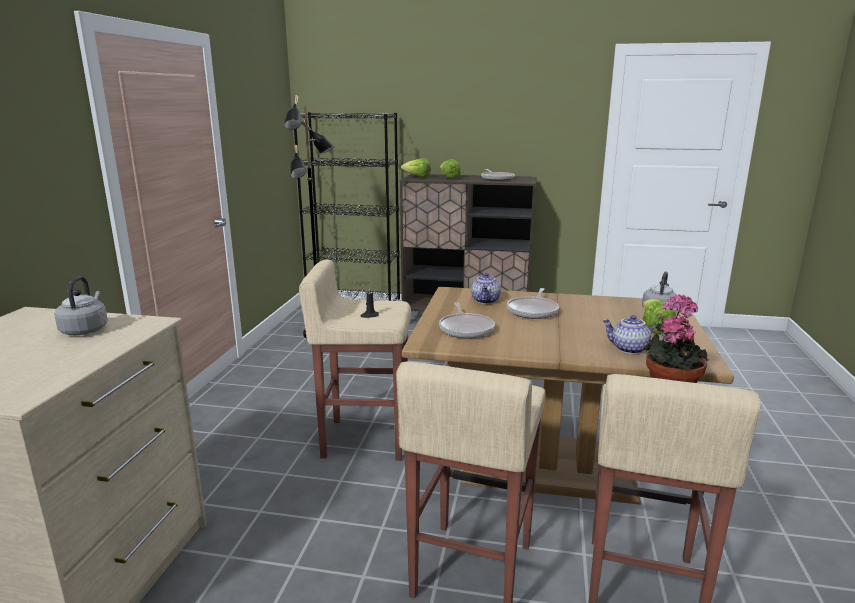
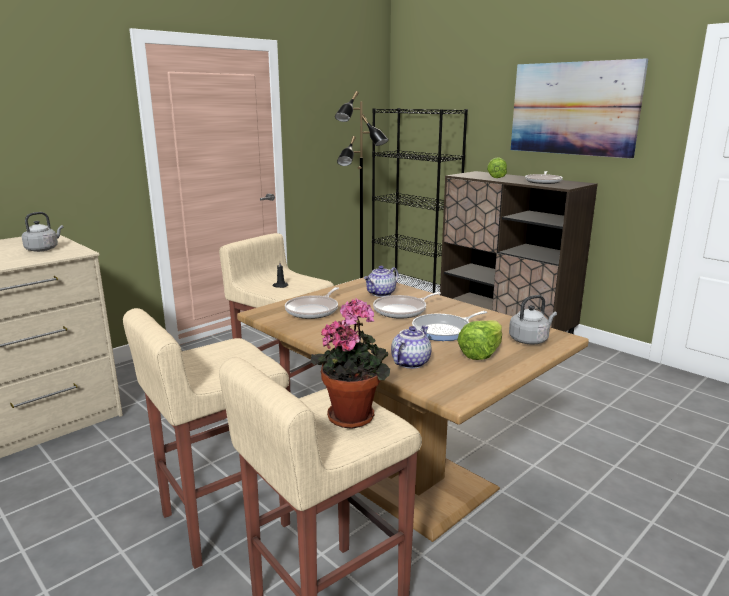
camera: 35 degrees right, 0 degrees up
lettuce [401,158,431,178] -> none
teapot [602,315,664,354] -> teapot turned 60 degrees clockwise [391,326,431,369]
none -> frying pan [412,311,487,341]
none -> picture [511,58,648,158]

